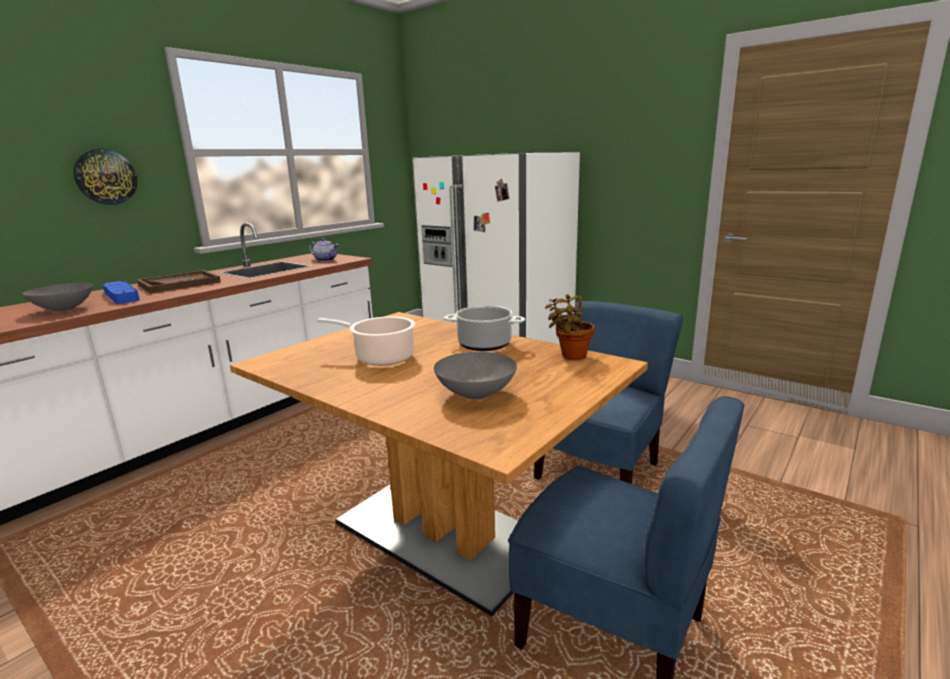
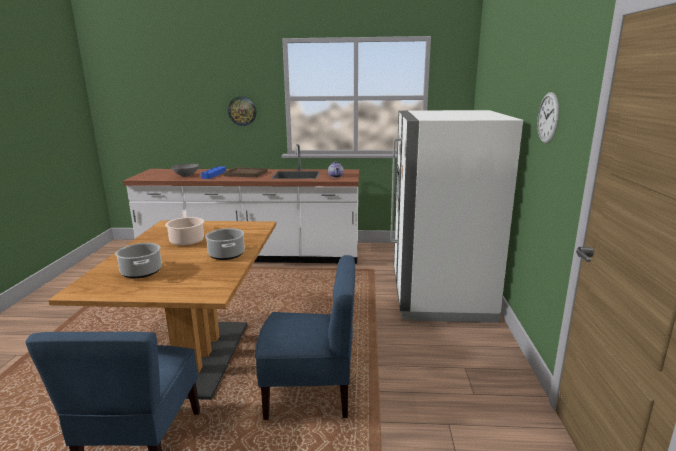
camera: 55 degrees right, 0 degrees up
grey bowl [434,352,517,400] -> cooking pot [115,243,162,278]
potted plant [545,294,595,360] -> none
none -> wall clock [537,92,559,143]

